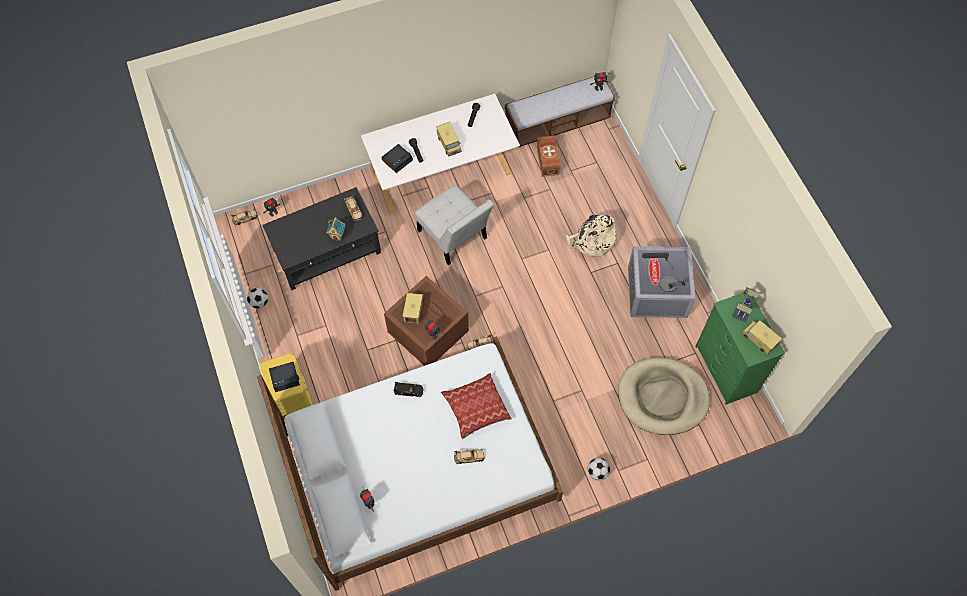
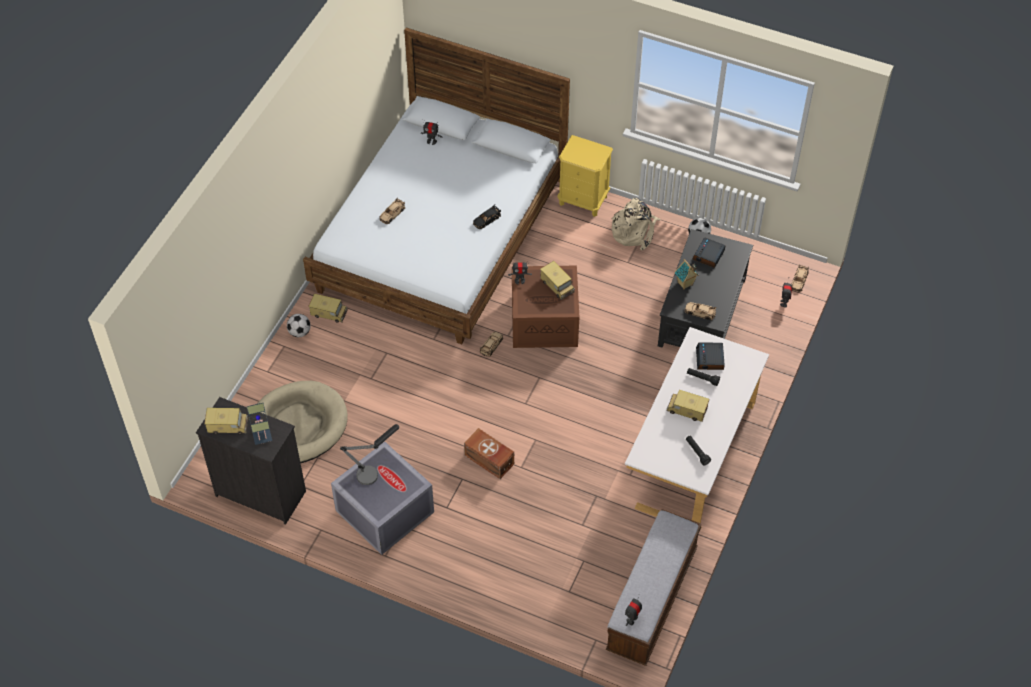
camera: 135 degrees right, 10 degrees down
alarm clock [269,362,300,392] -> alarm clock moved to [692,237,725,268]
white chair [415,185,494,265] -> none
pillow [441,373,512,439] -> none
brown storage box [537,136,561,177] -> brown storage box moved to [464,428,514,479]
beige backpack [566,214,616,257] -> beige backpack moved to [611,198,661,250]
green dresser [695,292,785,405] -> black dresser [196,397,306,525]
none -> toy truck [308,294,348,323]

